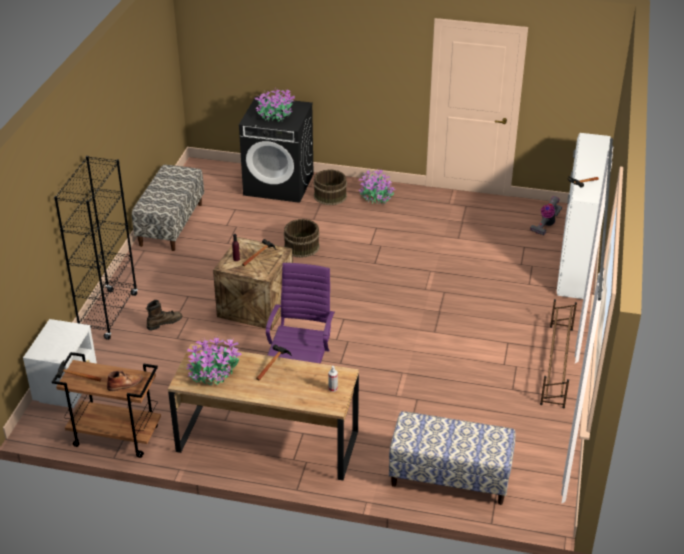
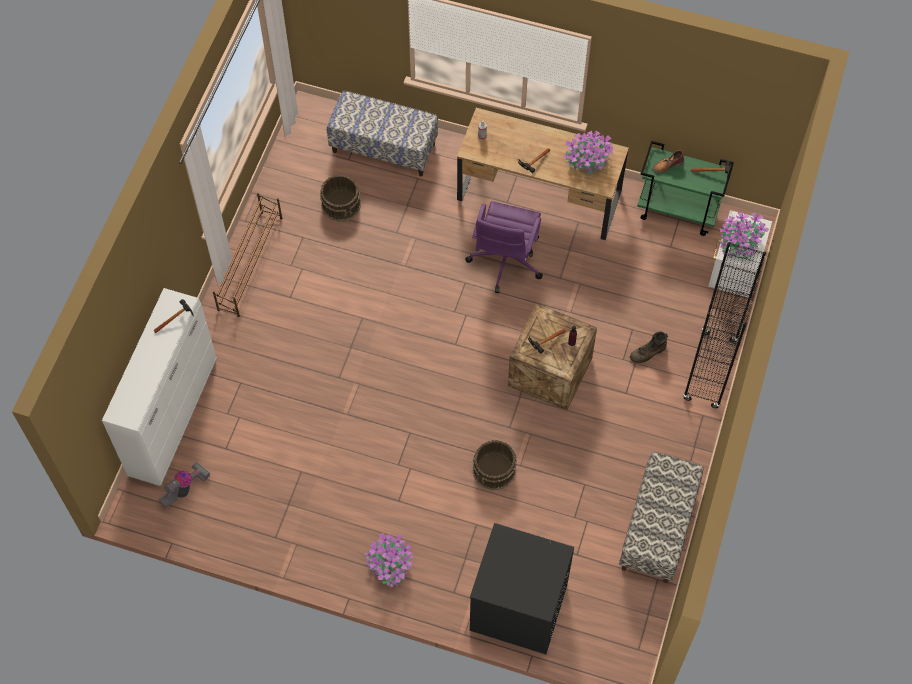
camera: 175 degrees left, 25 degrees up
brown cart [52,352,161,458] -> green cart [637,141,734,236]
potted plant [255,87,295,122] -> potted plant moved to [719,212,769,259]
brown bucket [313,169,347,205] -> brown bucket moved to [320,175,361,222]

